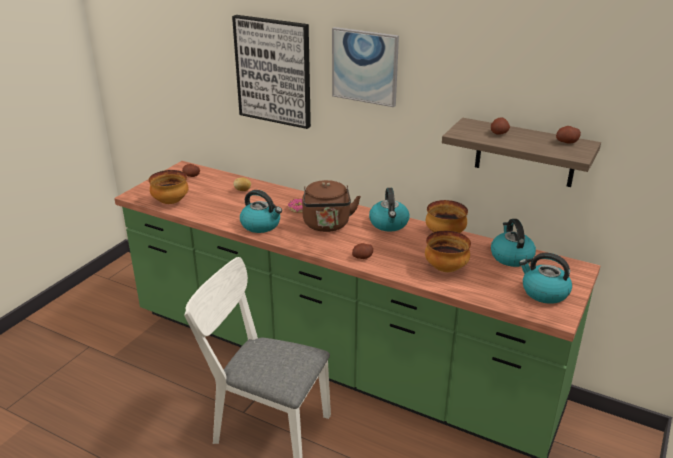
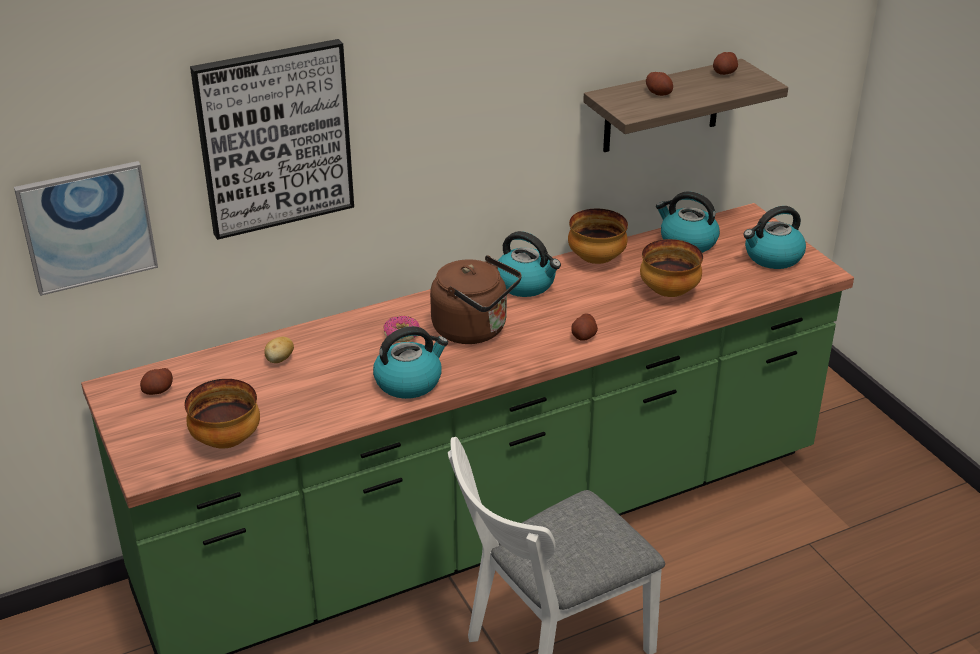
camera: 55 degrees left, 5 degrees up
picture [332,27,399,107] -> picture moved to [14,161,158,296]

